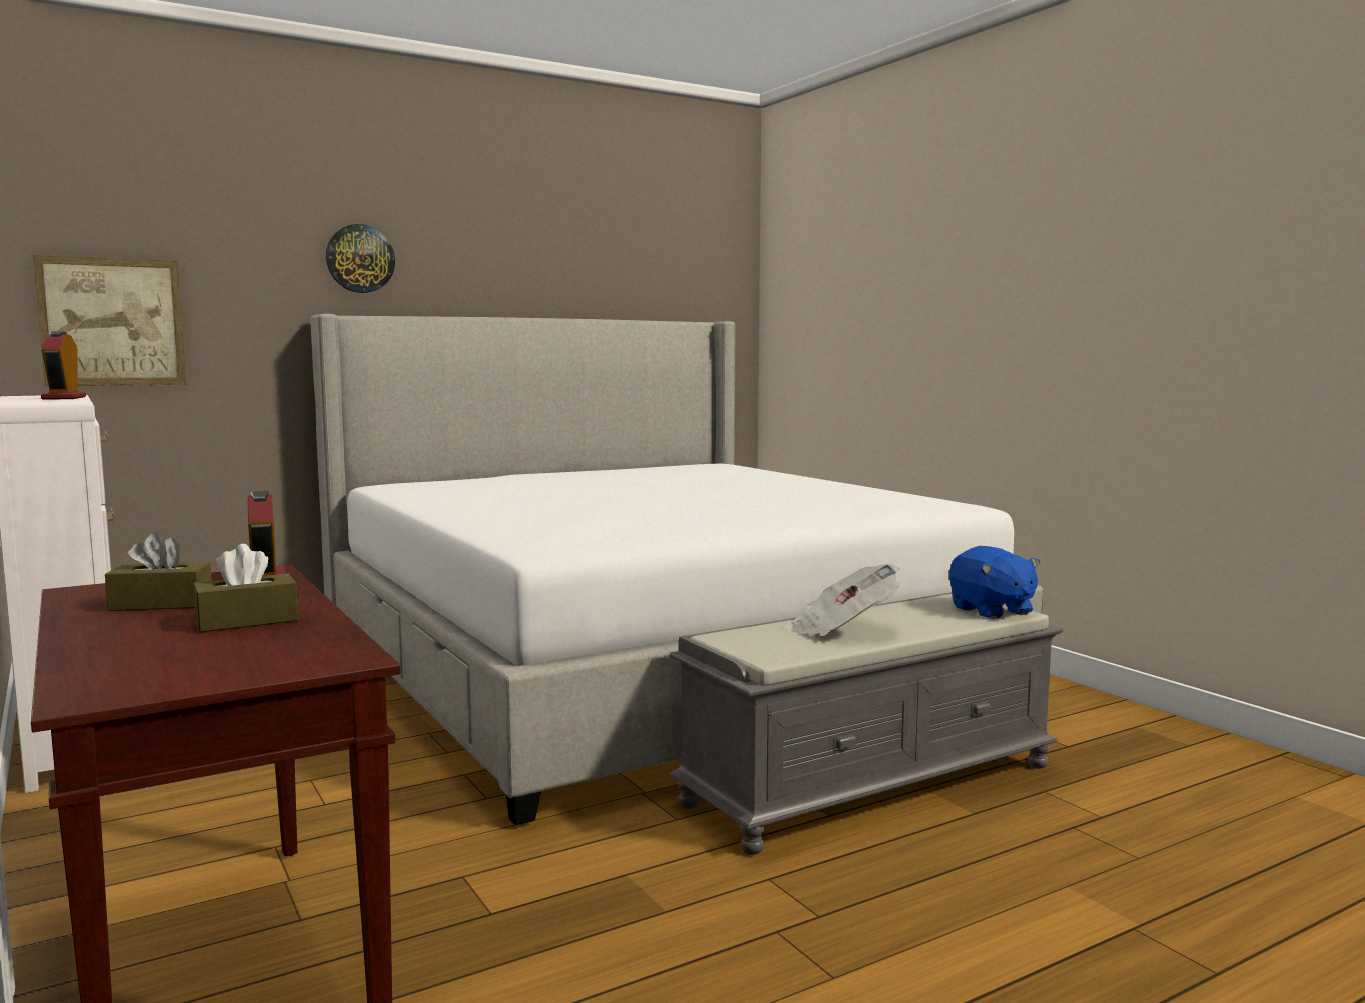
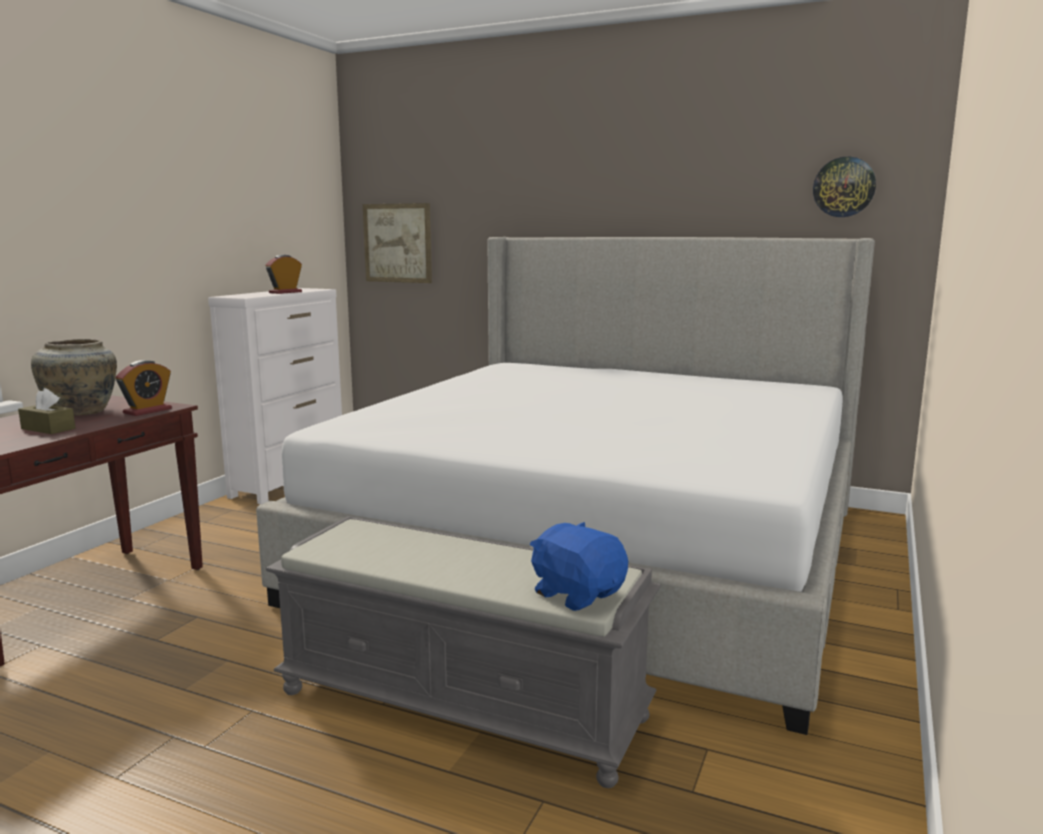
camera: 55 degrees right, 5 degrees up
brown tissue box [105,533,211,611] -> beige vase [31,339,117,416]
wall clock [326,224,395,293] -> wall clock moved to [813,157,876,217]
newspaper [785,564,900,636] -> none
blue plush toy [949,546,1040,619] -> blue plush toy turned 105 degrees clockwise [530,522,628,611]

